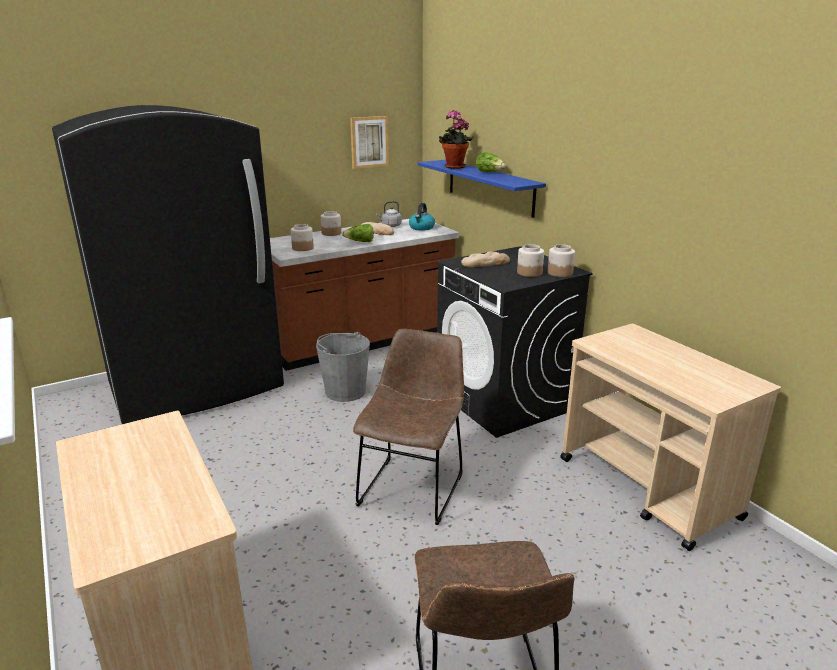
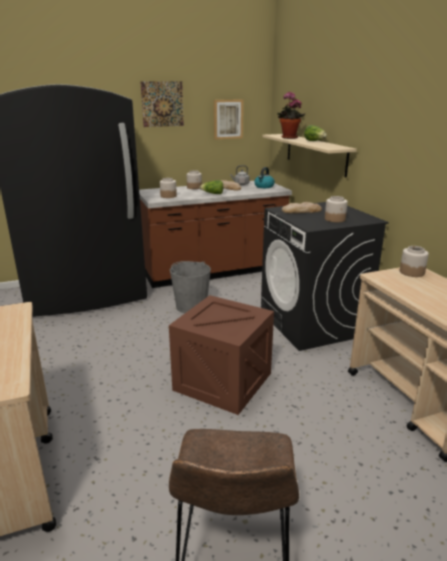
camera: 10 degrees right, 0 degrees up
brown chair [353,329,464,525] -> crate [169,295,274,415]
blue shelf [417,160,546,218] -> beige shelf [263,134,357,177]
jar [547,244,575,277] -> jar moved to [400,246,429,277]
none -> picture [140,81,184,127]

